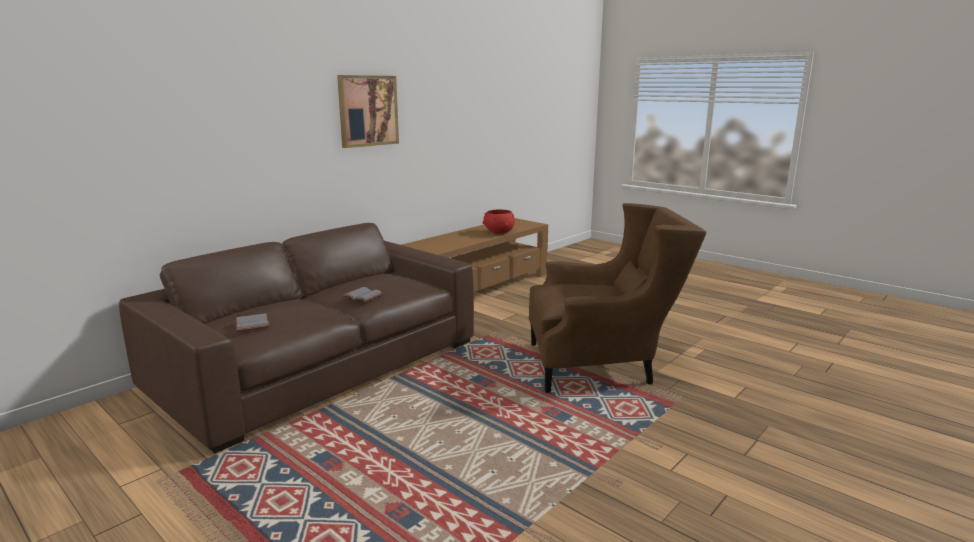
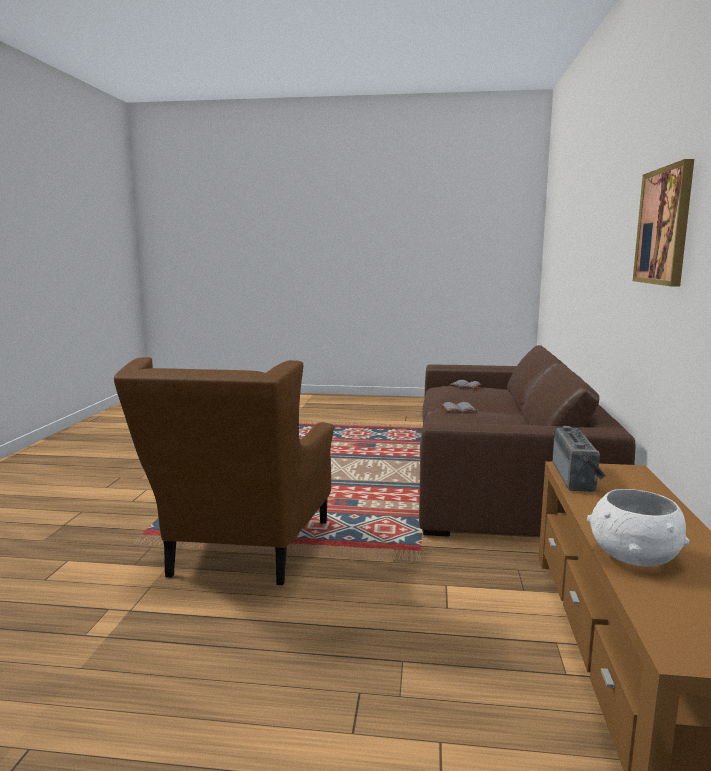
camera: 145 degrees right, 5 degrees down
red bowl [483,210,515,234] -> white bowl [587,489,690,567]
brown armchair [529,203,706,393] -> brown armchair turned 45 degrees counterclockwise [114,357,334,585]
none -> radio [552,426,606,492]

